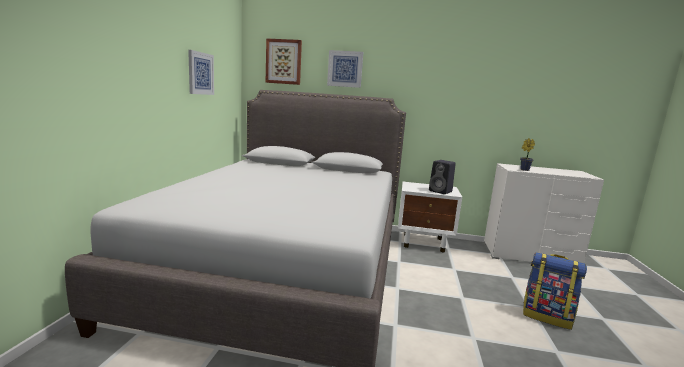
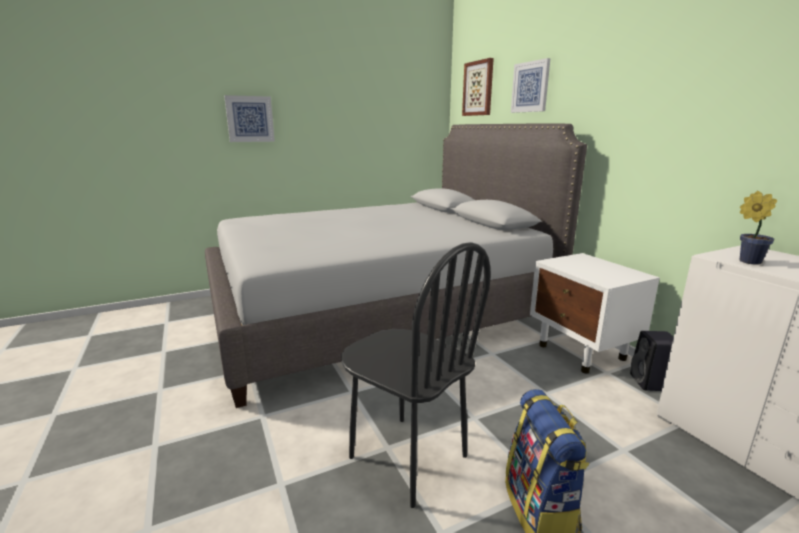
camera: 55 degrees right, 5 degrees up
picture [188,50,214,95] -> picture moved to [224,95,275,142]
black speaker [429,160,456,194] -> black speaker moved to [630,331,674,391]
none -> black chair [341,242,491,508]

